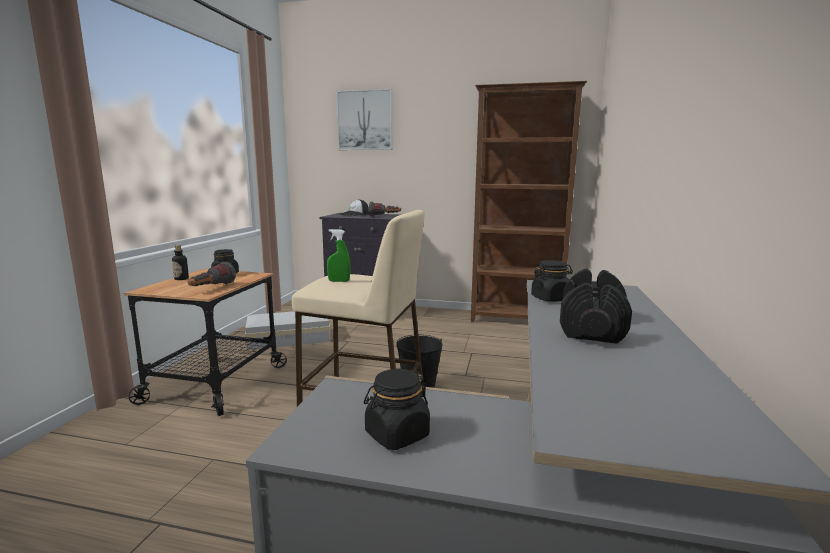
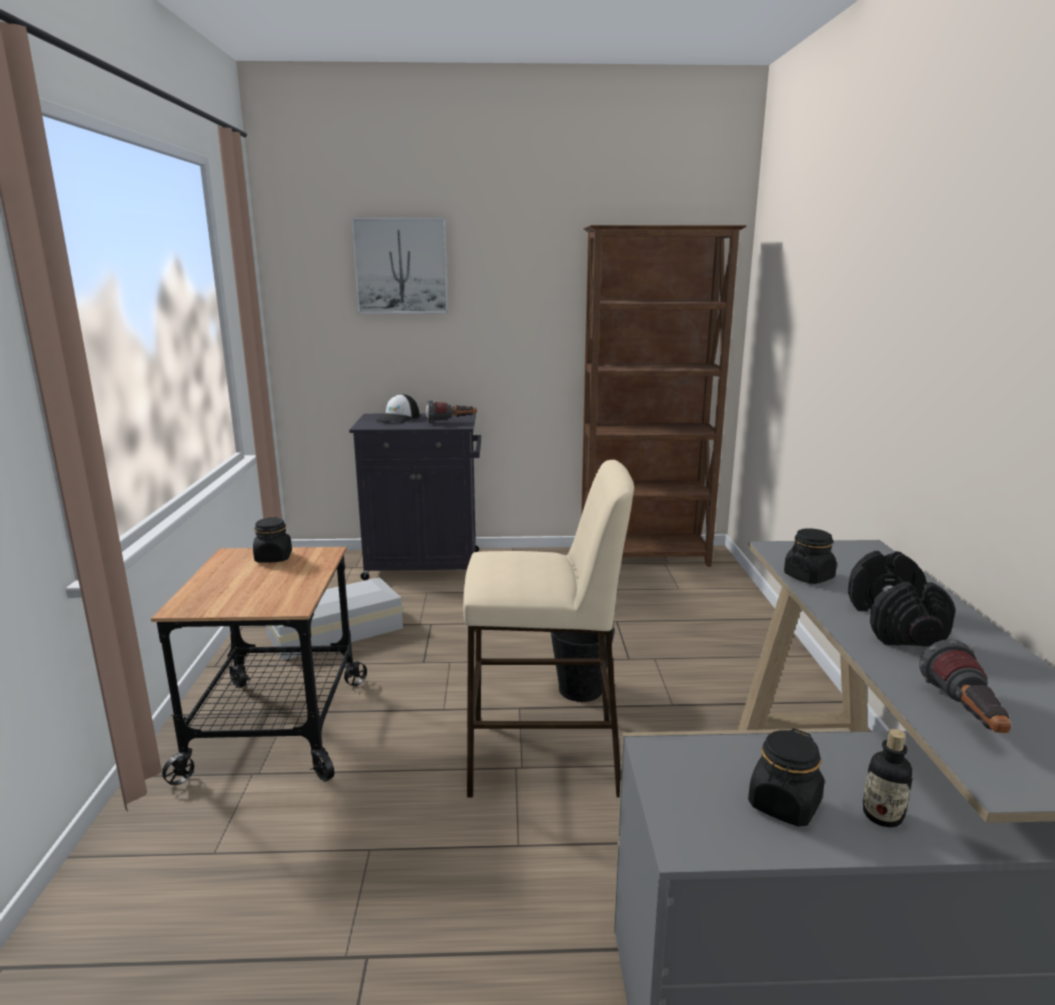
camera: 15 degrees left, 5 degrees up
bottle [172,245,189,280] -> bottle moved to [863,729,913,827]
flashlight [188,262,236,286] -> flashlight moved to [920,639,1011,733]
green spray bottle [327,229,350,282] -> none

